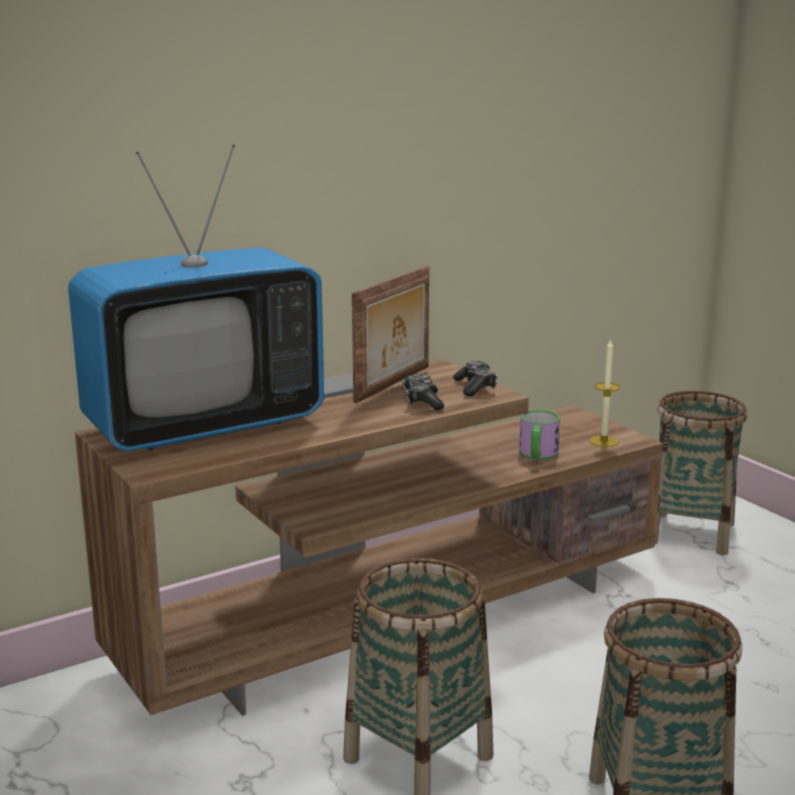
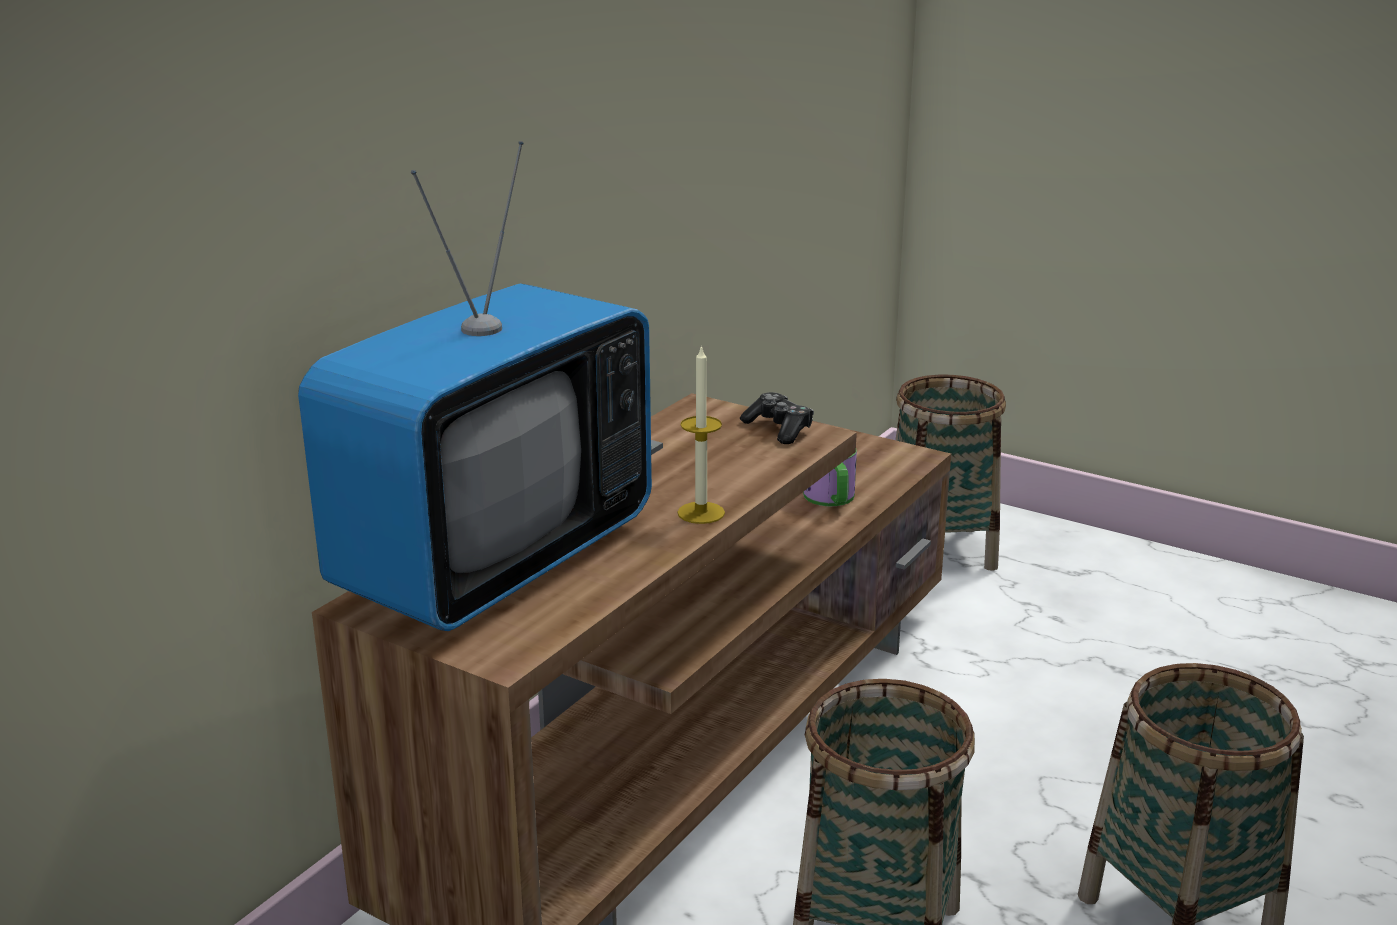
camera: 25 degrees left, 5 degrees up
picture frame [352,266,429,404] -> none
game controller [403,374,444,410] -> none
candle [590,338,620,447] -> candle moved to [677,345,725,524]

